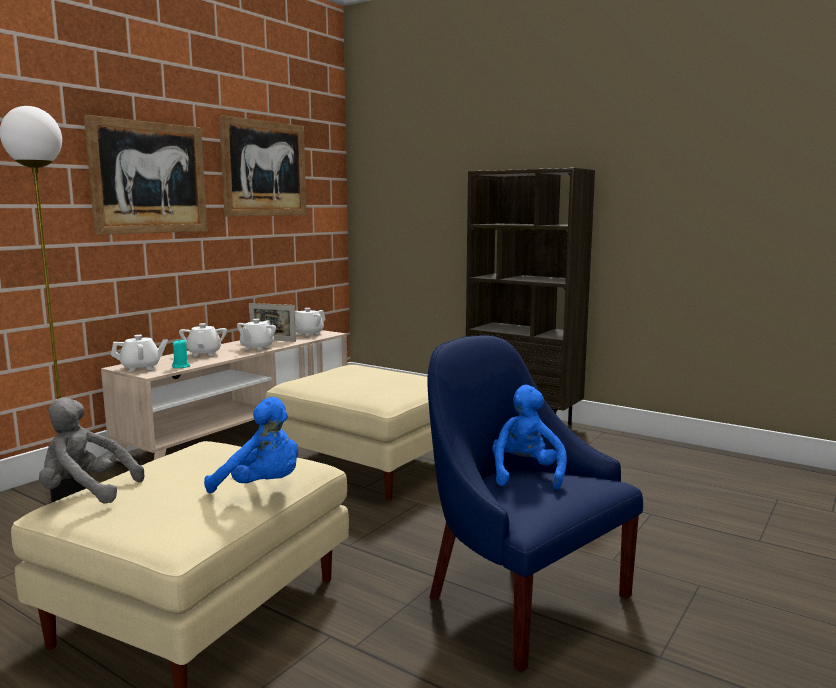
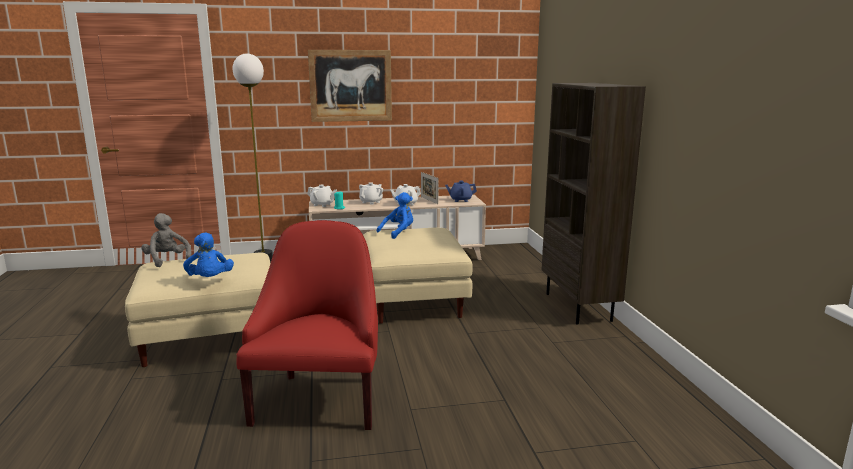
camera: 45 degrees right, 5 degrees up
picture [219,115,307,216] -> none
white teapot [295,308,326,337] -> blue teapot [445,181,477,202]
blue armchair [427,335,643,672] -> red armchair [236,220,378,430]
blue plush toy [492,385,567,490] -> blue plush toy moved to [377,192,413,239]

